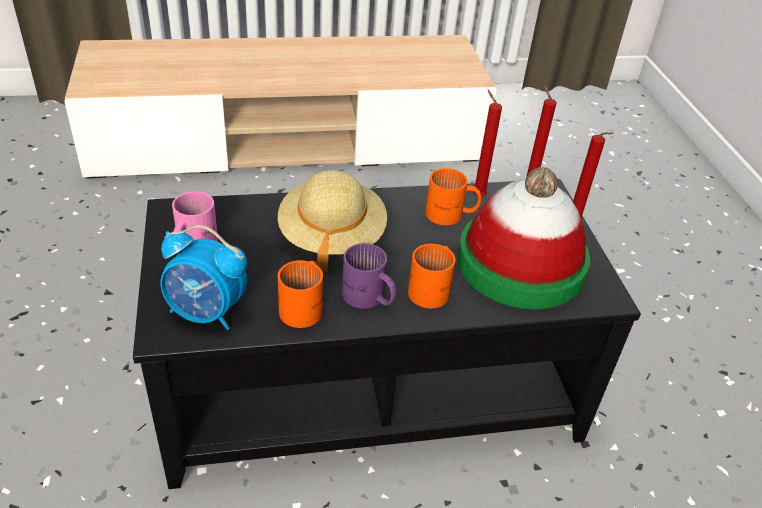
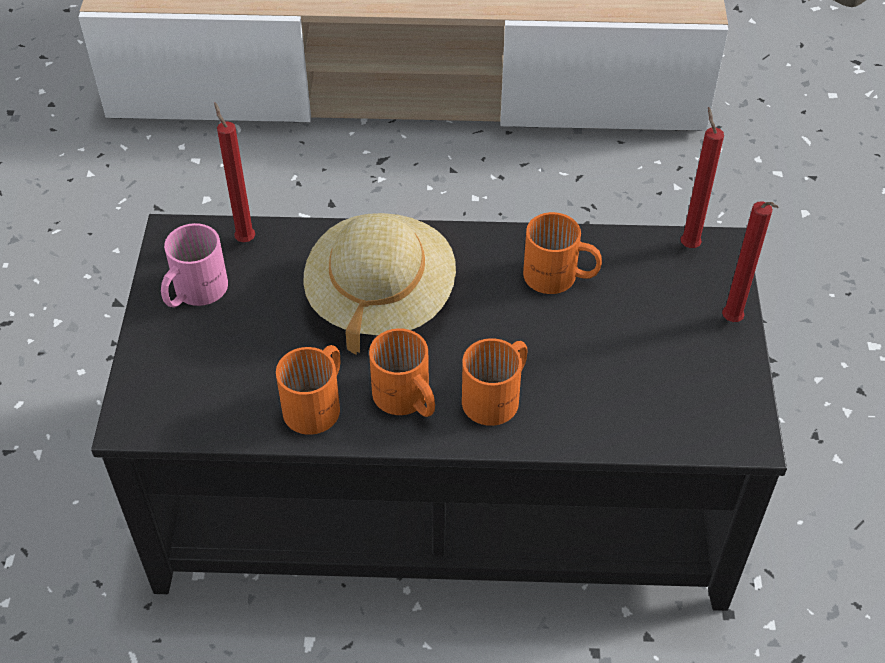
camera: 15 degrees right, 10 degrees up
alarm clock [160,225,247,330] -> none
purple mug [342,243,396,309] -> orange mug [369,328,435,417]
hat [458,167,590,309] -> none
red candle [473,90,502,197] -> red candle moved to [214,102,255,242]

